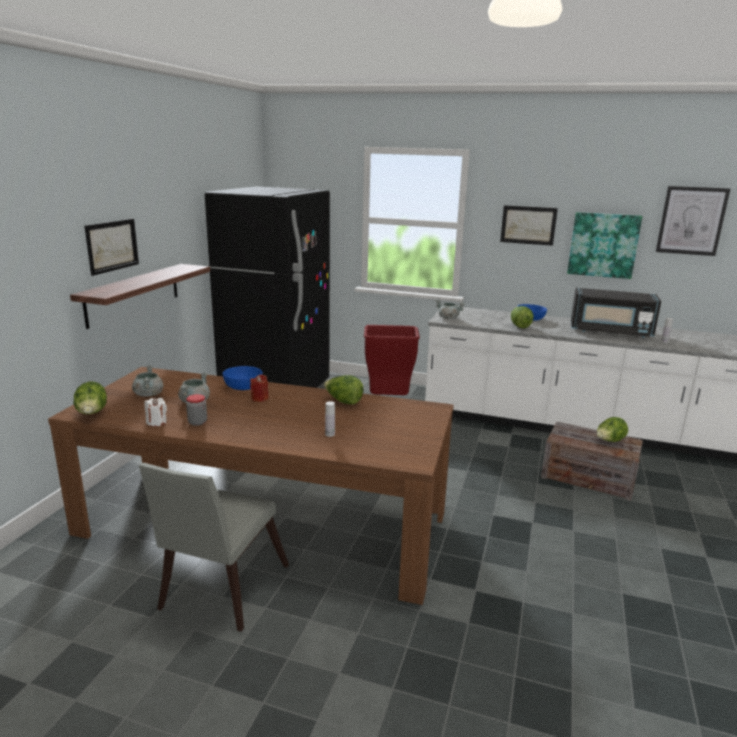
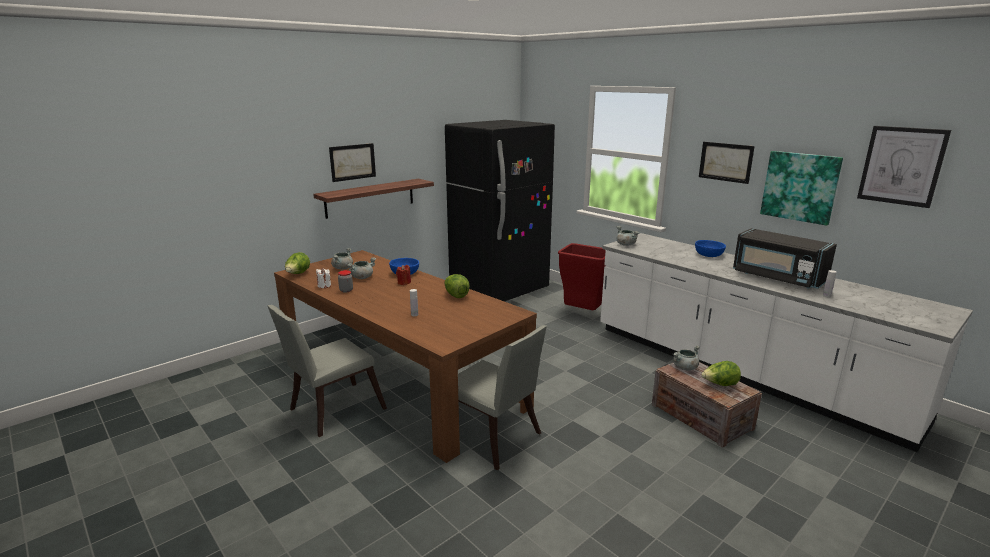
camera: 30 degrees right, 0 degrees up
lettuce [511,306,533,328] -> none
none -> grey chair [458,325,547,470]
none -> grey cooking pot [673,346,700,371]

